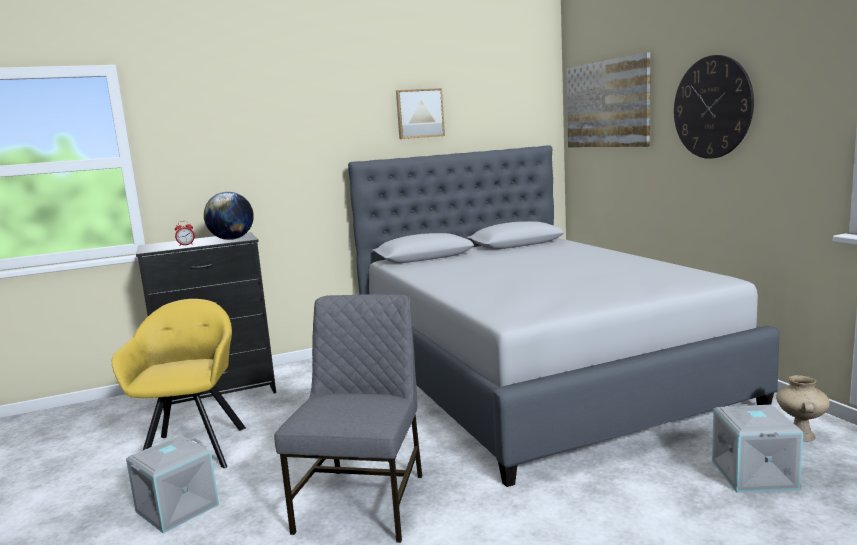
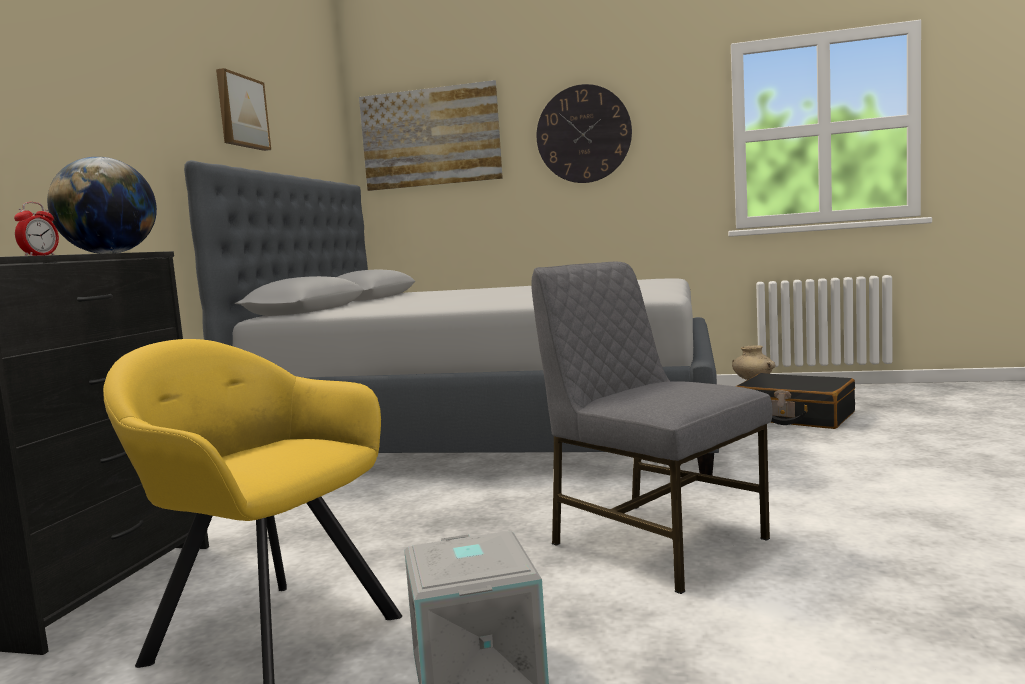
camera: 55 degrees left, 5 degrees down
grey storage box [712,404,804,492] -> black suitcase [736,373,855,429]

